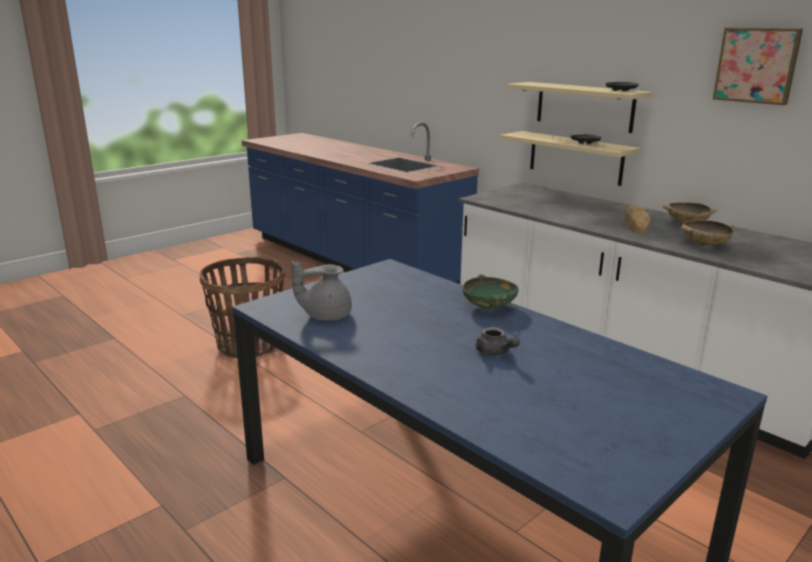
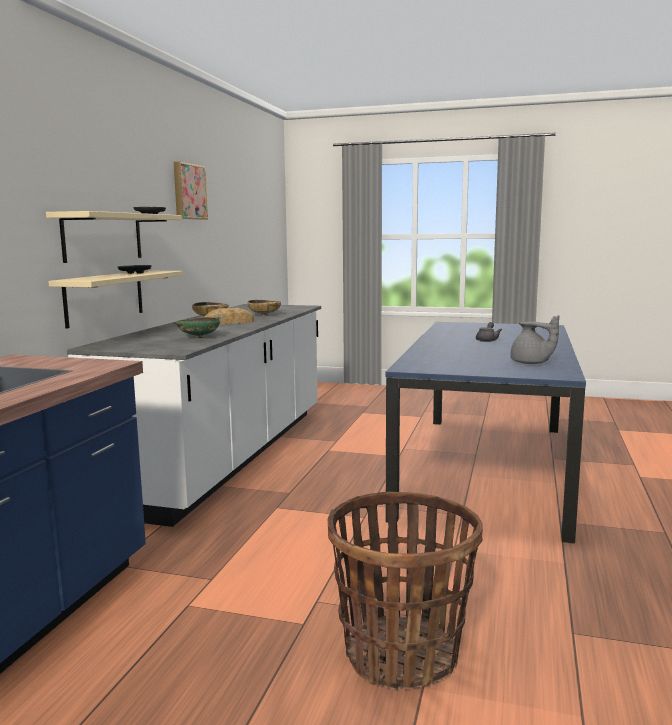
camera: 120 degrees left, 10 degrees down
green bowl [463,275,519,310] -> green bowl moved to [174,317,221,338]

